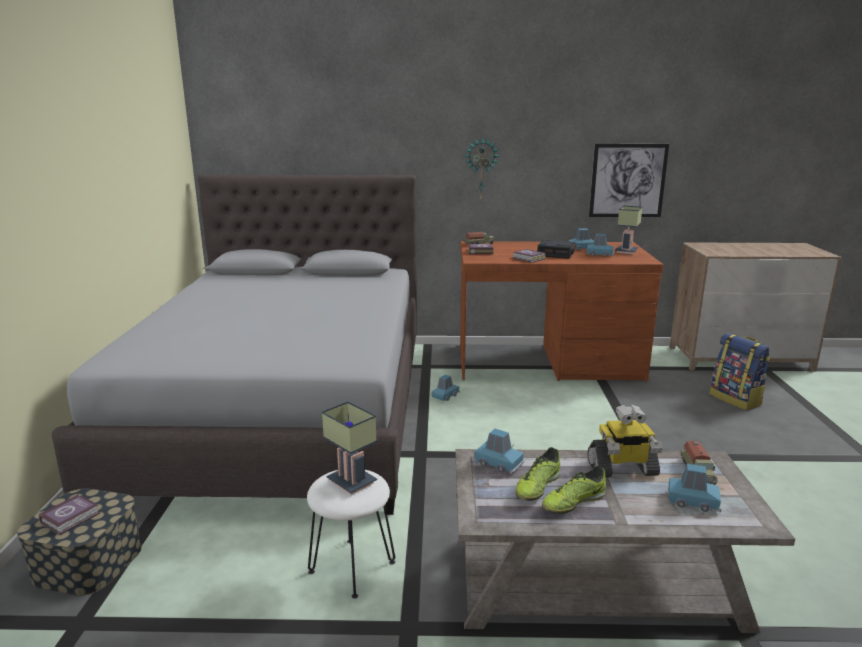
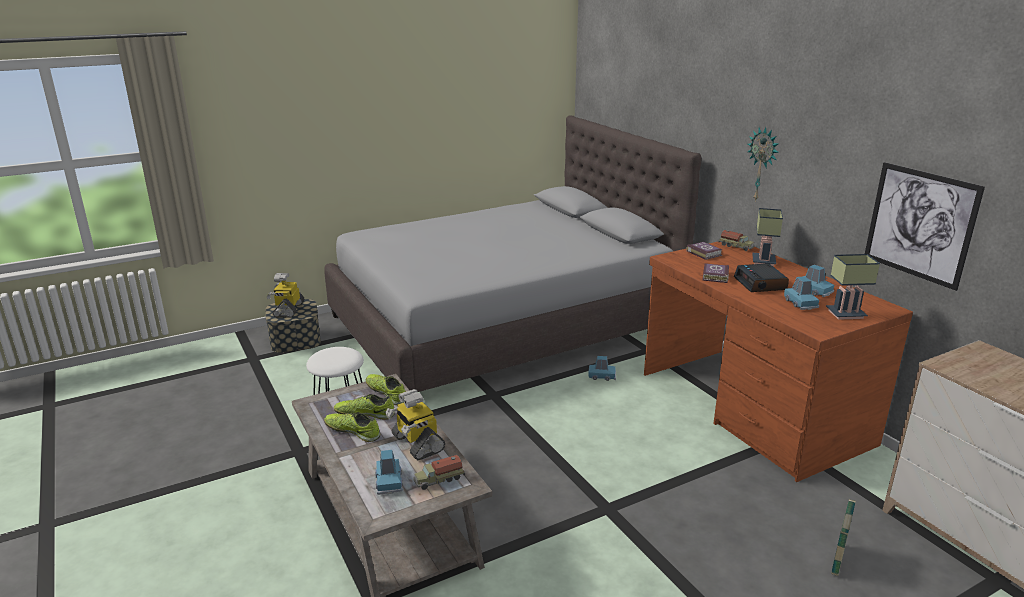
camera: 60 degrees right, 5 degrees up
book [39,494,100,536] -> toy robot [267,273,305,318]
table lamp [322,402,377,495] -> table lamp moved to [752,208,783,266]
blue toy car [474,429,525,474] -> shoe [366,374,406,405]
backpack [710,333,770,410] -> basket [831,499,856,576]

